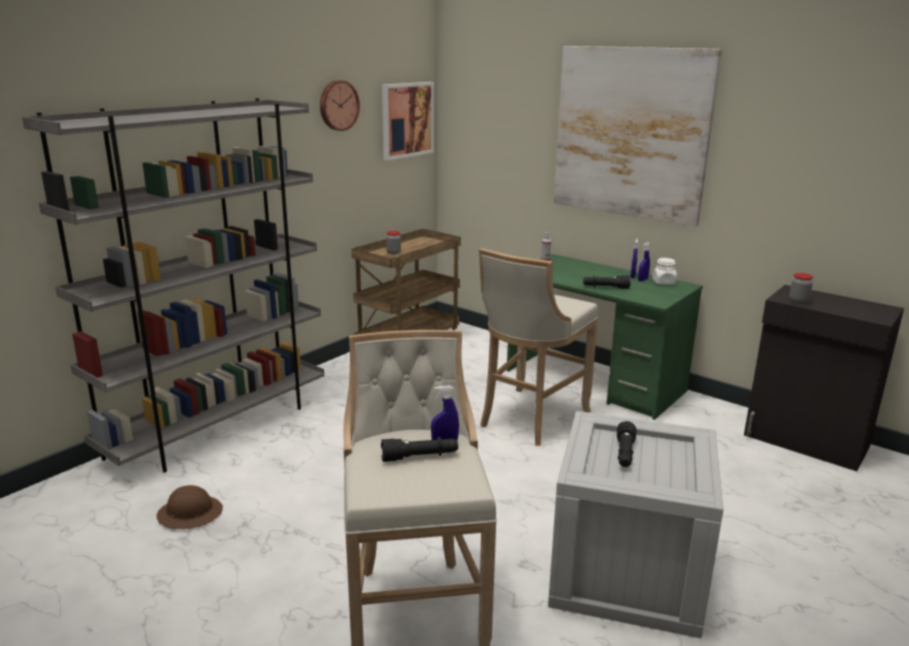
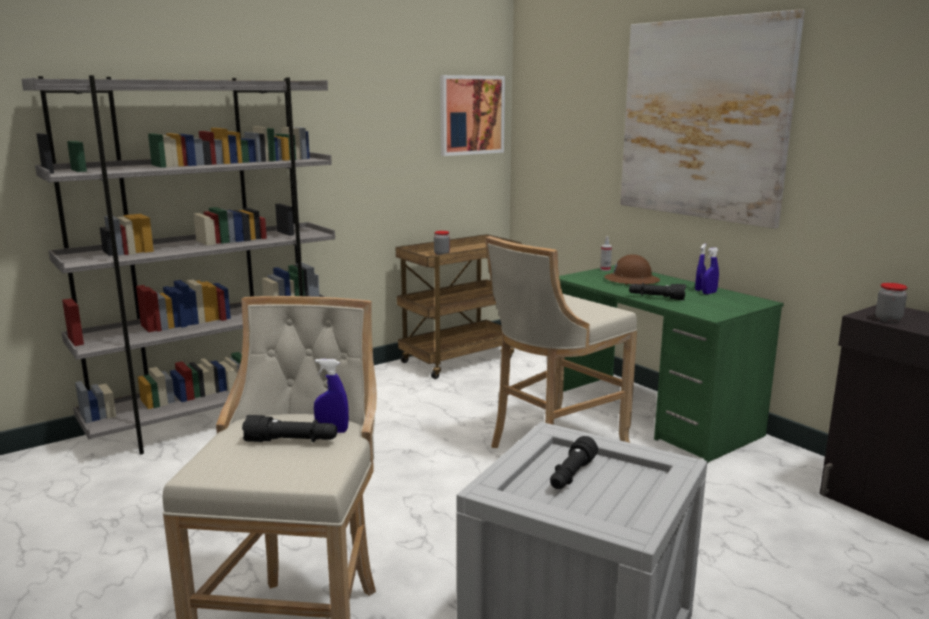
camera: 15 degrees right, 5 degrees down
brown hard hat [157,485,223,529] -> brown hard hat moved to [604,254,660,284]
wall clock [320,80,360,131] -> none
white jar [652,258,677,285] -> none

